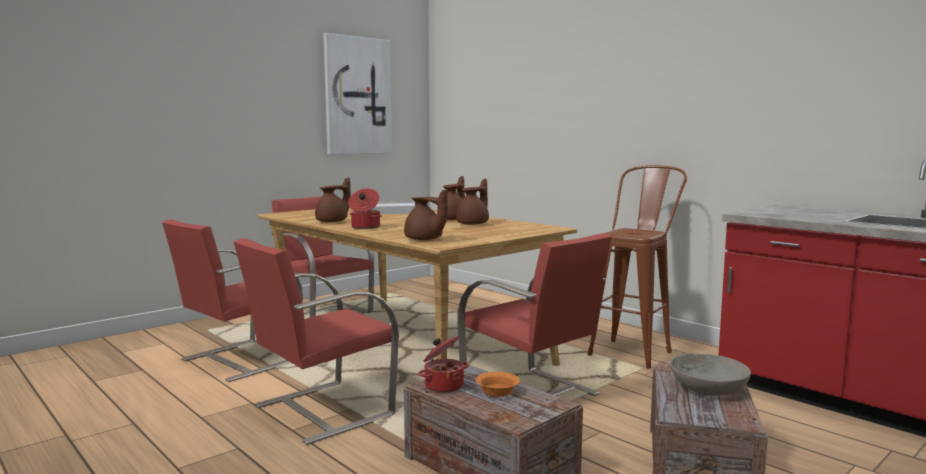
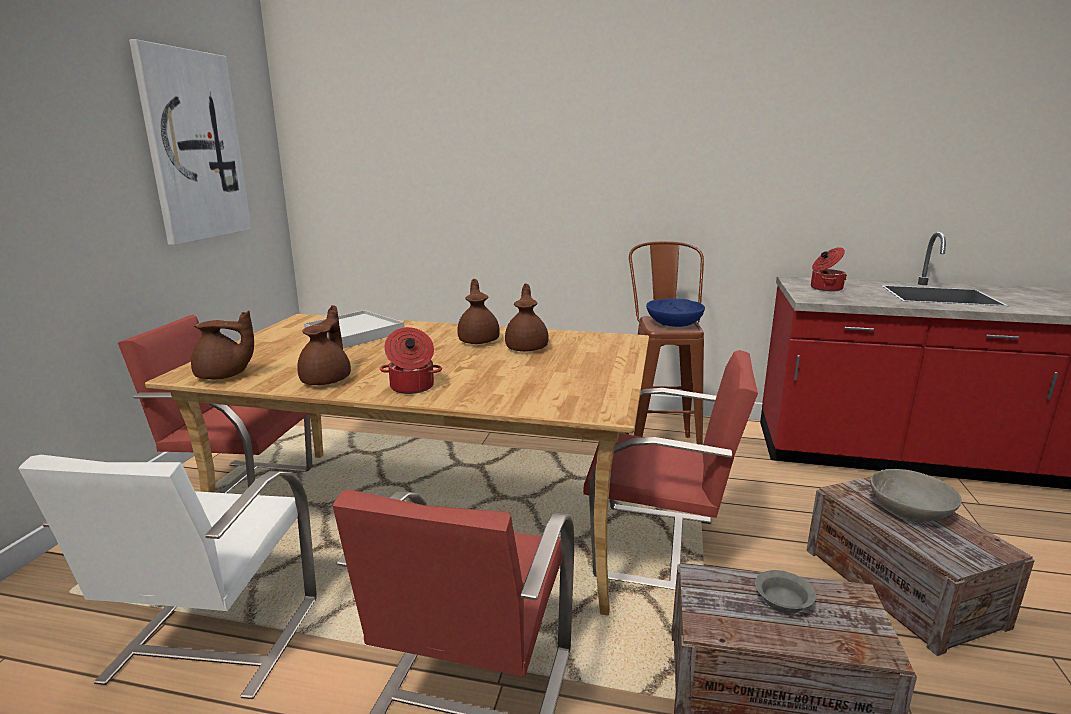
camera: 35 degrees left, 10 degrees up
red chair [162,219,303,382] -> white chair [18,455,317,699]
brown teapot [404,189,448,240] -> brown teapot moved to [191,311,254,379]
cooking pot [418,336,469,393] -> cooking pot moved to [811,247,847,291]
orange bowl [475,372,520,397] -> grey bowl [755,570,816,614]
none -> blue bowl [646,298,705,327]

